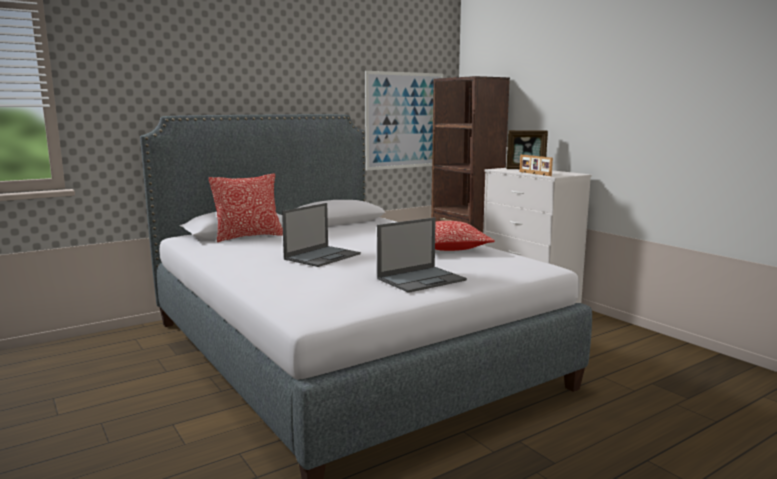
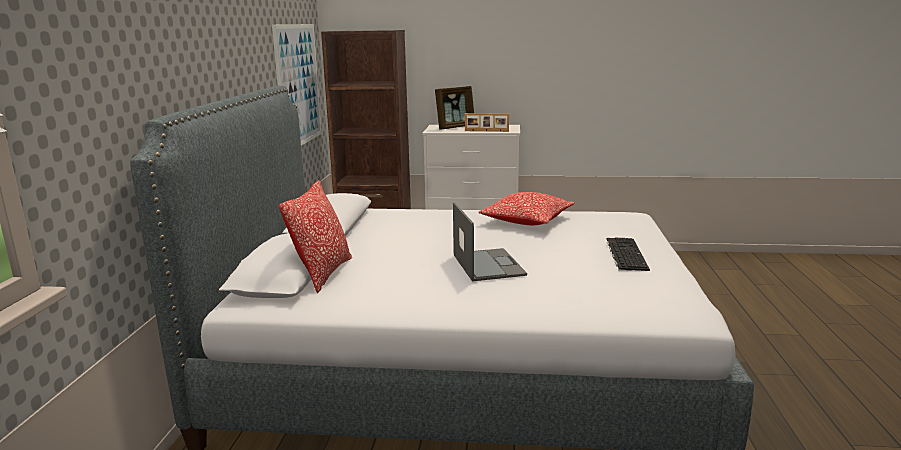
camera: 50 degrees left, 5 degrees up
laptop [377,217,467,293] -> keyboard [607,237,650,271]

